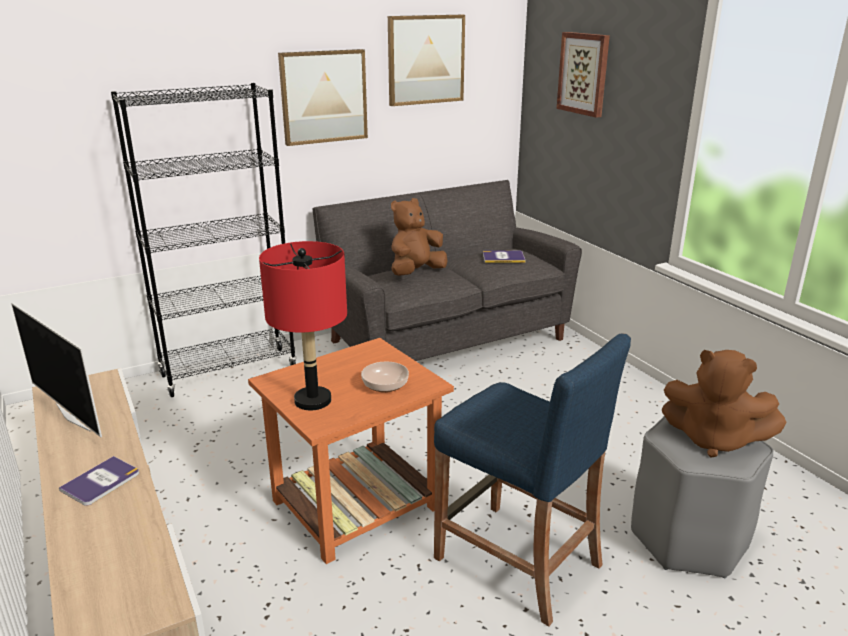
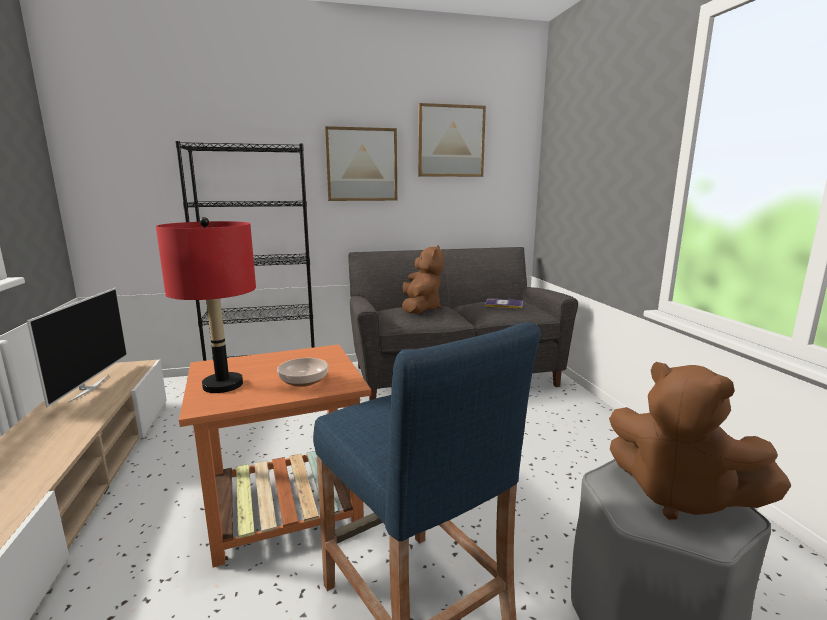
camera: 15 degrees right, 10 degrees down
television [11,302,102,437] -> television turned 150 degrees counterclockwise [27,288,127,407]
book [59,456,139,505] -> none
brown plush toy [391,198,448,276] -> brown plush toy turned 120 degrees clockwise [402,245,444,314]
picture [557,32,610,118] -> none

